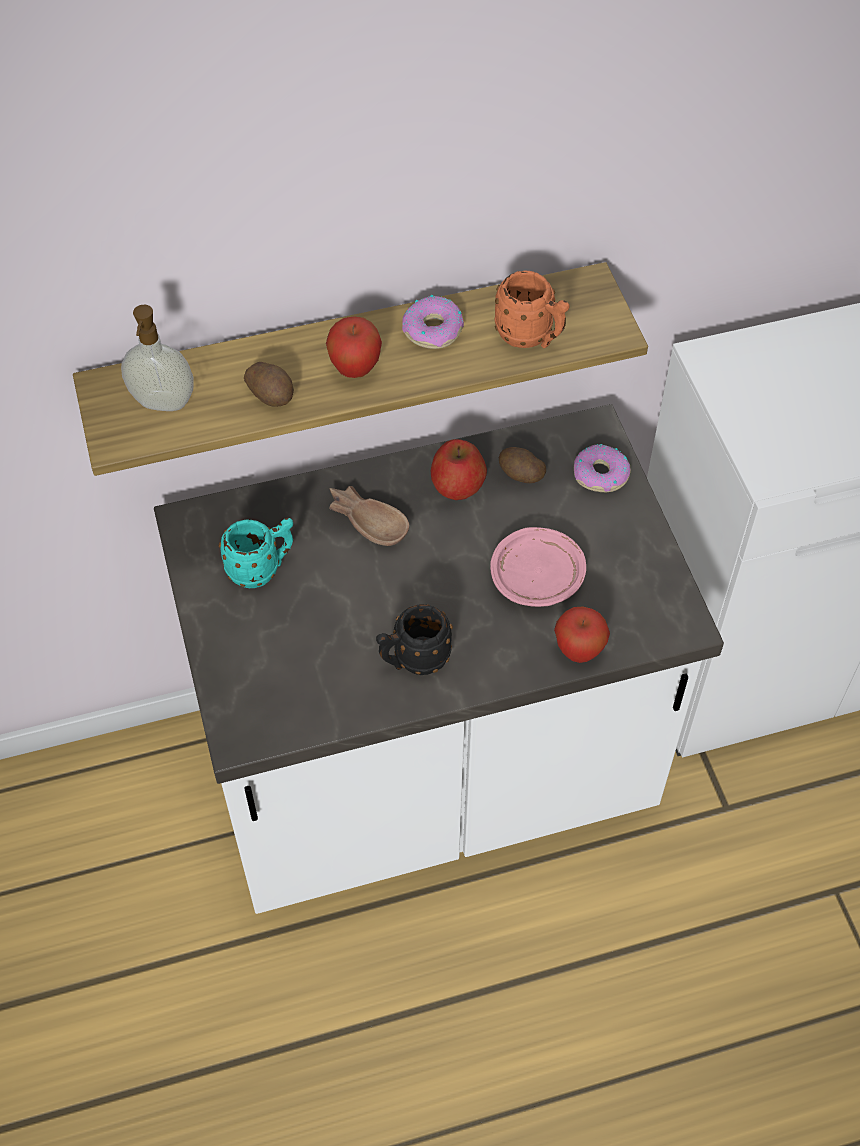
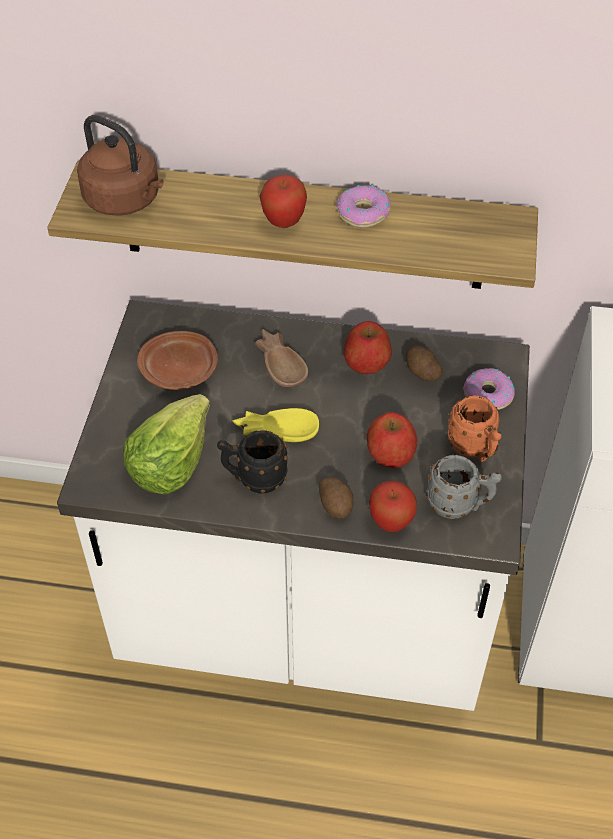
camera: 25 degrees right, 5 degrees down
soap dispenser [121,305,193,411] -> brown kettle [77,115,164,216]
turquoise mug [219,518,293,588] -> brown plate [137,331,218,390]
potato [244,362,294,407] -> potato moved to [319,477,354,519]
pink plate [490,527,586,607] -> apple [367,412,417,468]
orange mug [495,271,569,348] -> orange mug moved to [447,395,502,462]
none -> lettuce [123,394,210,495]
none -> yellow bowl [233,408,319,442]
none -> grey mug [427,455,502,519]

